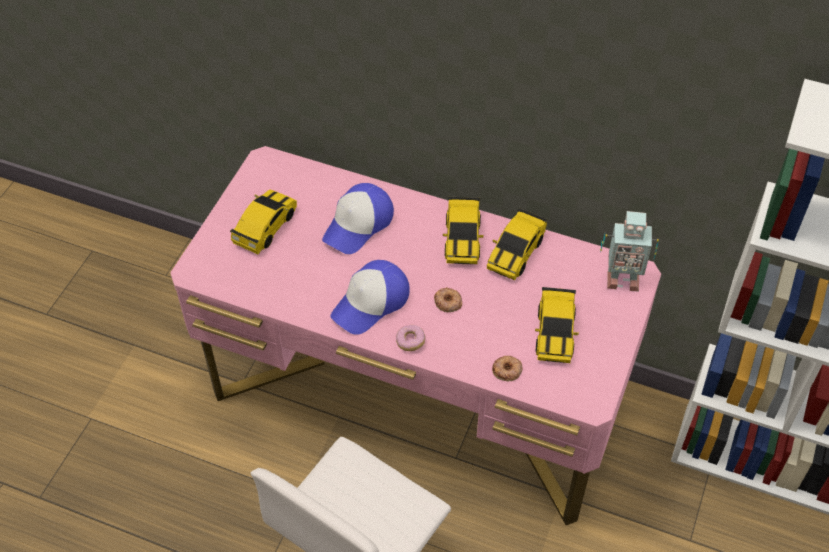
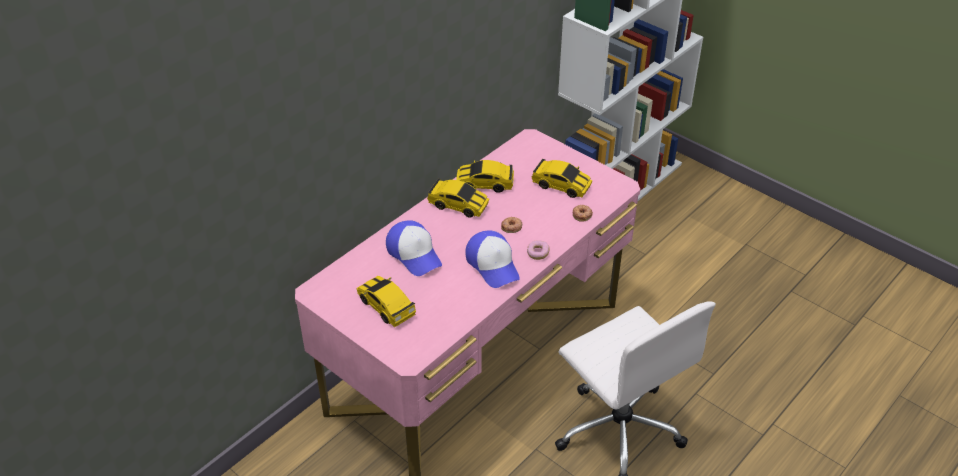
camera: 70 degrees left, 10 degrees down
toy car [487,208,548,280] -> toy car turned 135 degrees clockwise [456,160,514,193]
toy robot [600,211,659,291] -> none

